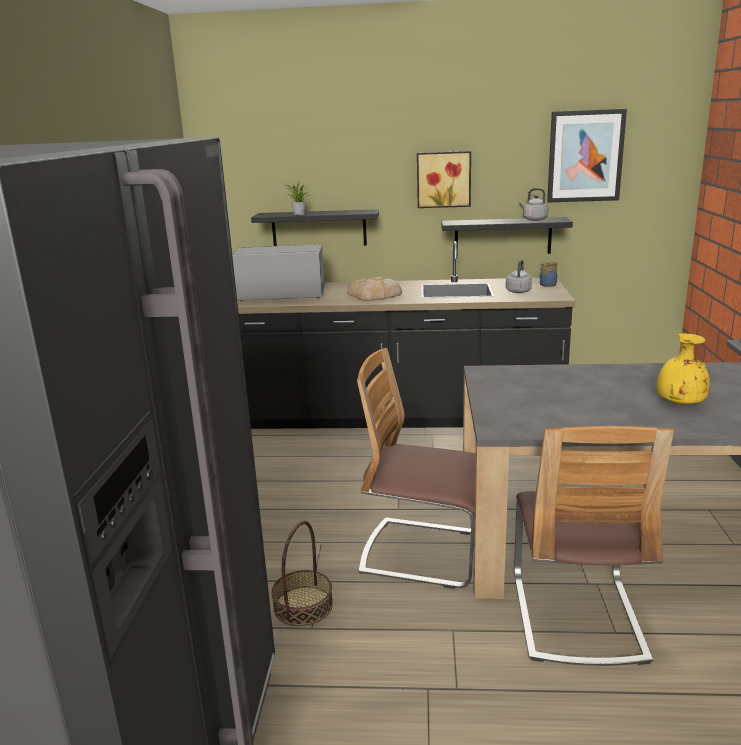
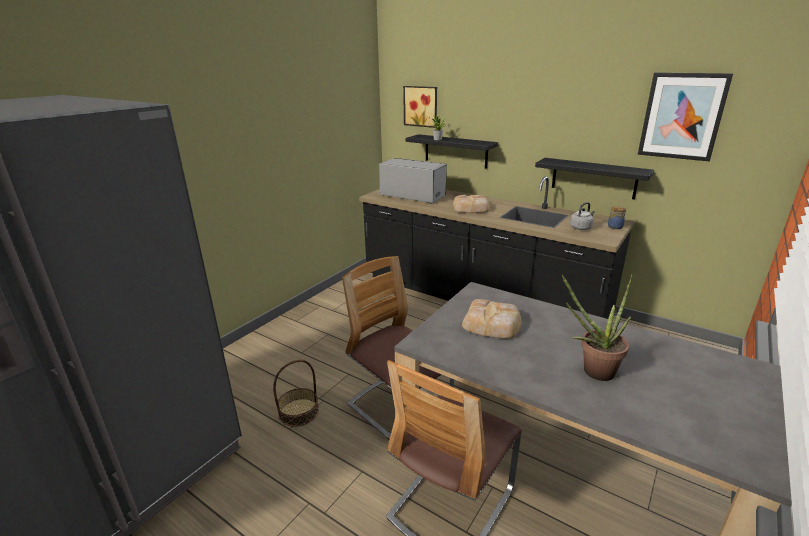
camera: 30 degrees right, 5 degrees up
picture [417,151,471,208] -> picture moved to [403,86,437,128]
grey kettle [520,188,548,221] -> none
yellow vase [656,333,710,405] -> potted plant [562,274,632,381]
none -> bread [462,299,522,339]

